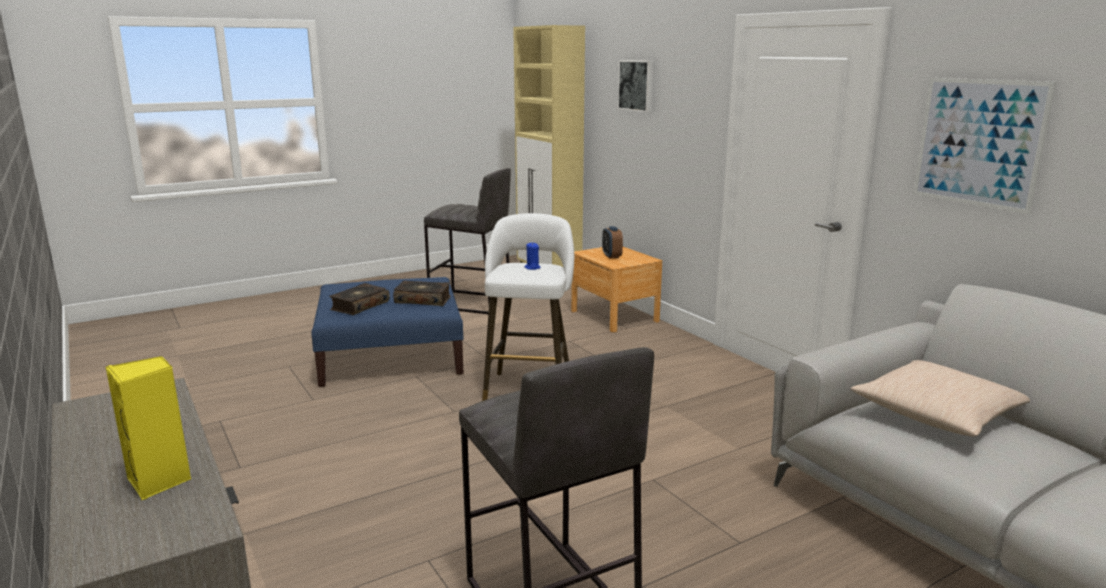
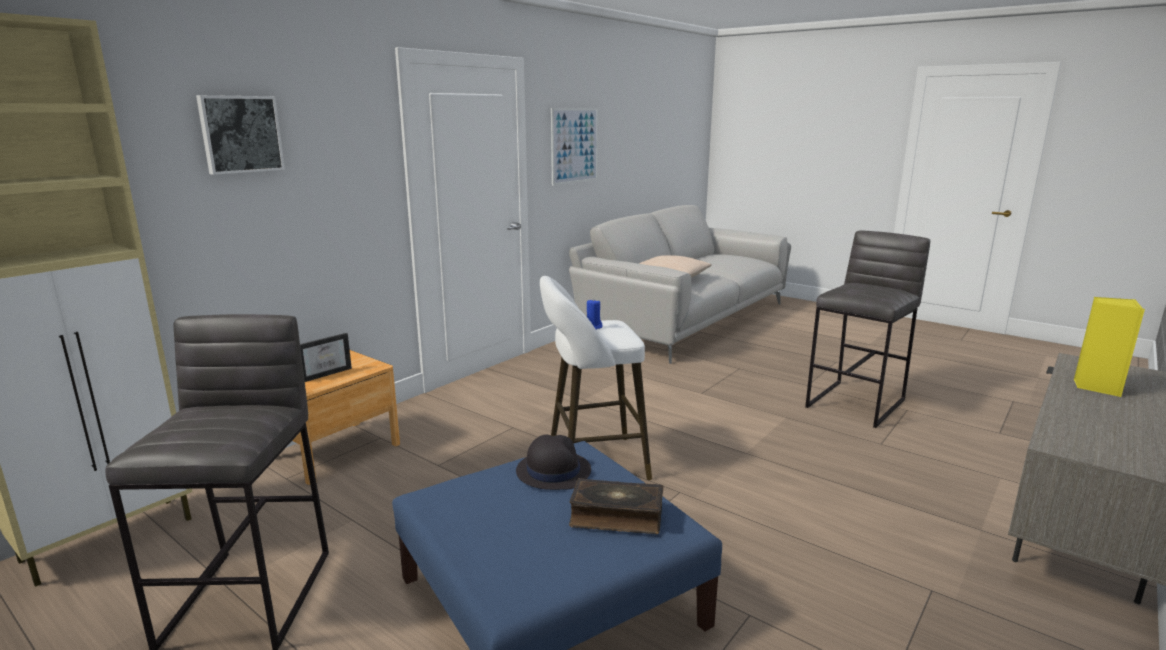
camera: 110 degrees left, 0 degrees up
book [393,280,451,306] -> black hat [516,434,591,490]
alarm clock [602,226,623,259] -> picture frame [300,333,352,382]

